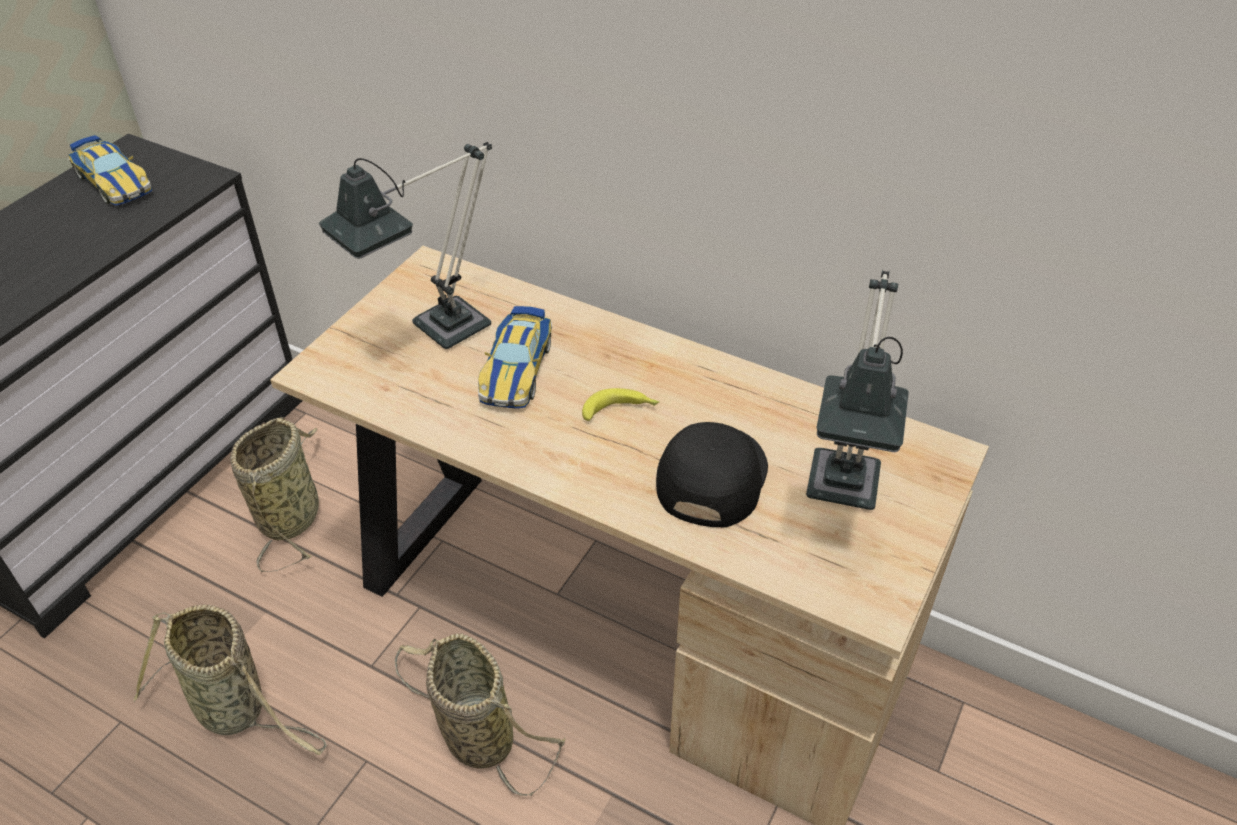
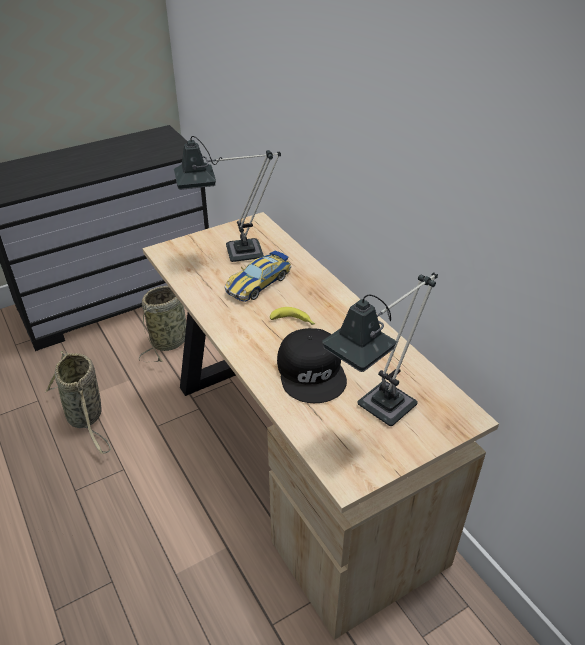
camera: 30 degrees right, 5 degrees down
toy car [68,135,152,206] -> none
basket [395,633,565,796] -> none
black cap [656,422,768,527] -> black cap turned 120 degrees clockwise [277,328,347,403]

